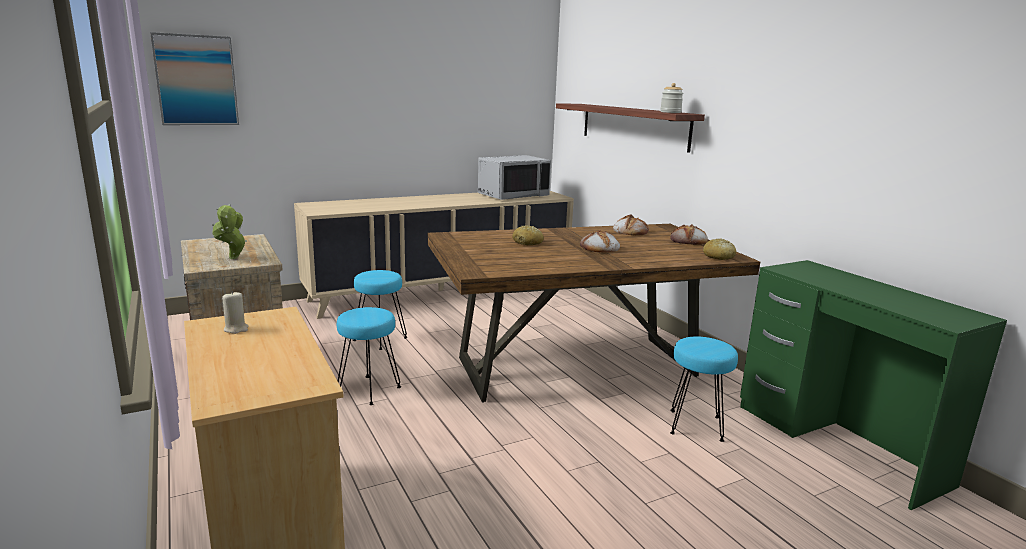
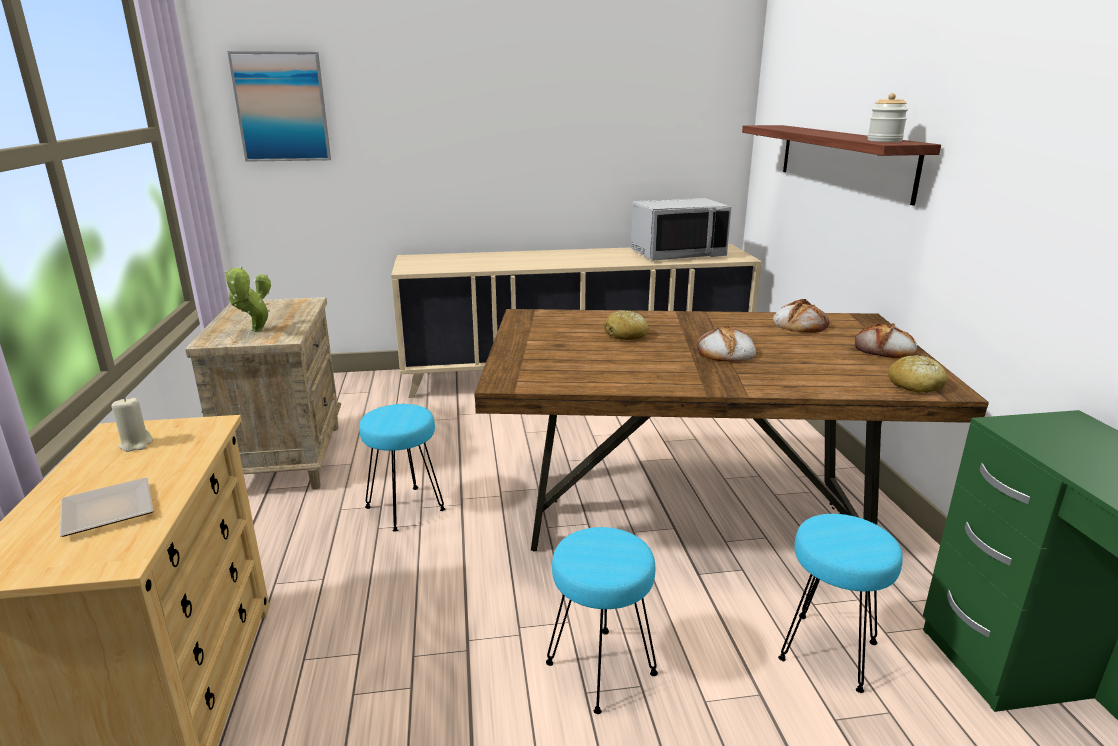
camera: 20 degrees right, 5 degrees up
turquoise stool [353,270,408,350] -> turquoise stool moved to [546,527,658,714]
none -> plate [60,478,154,537]

